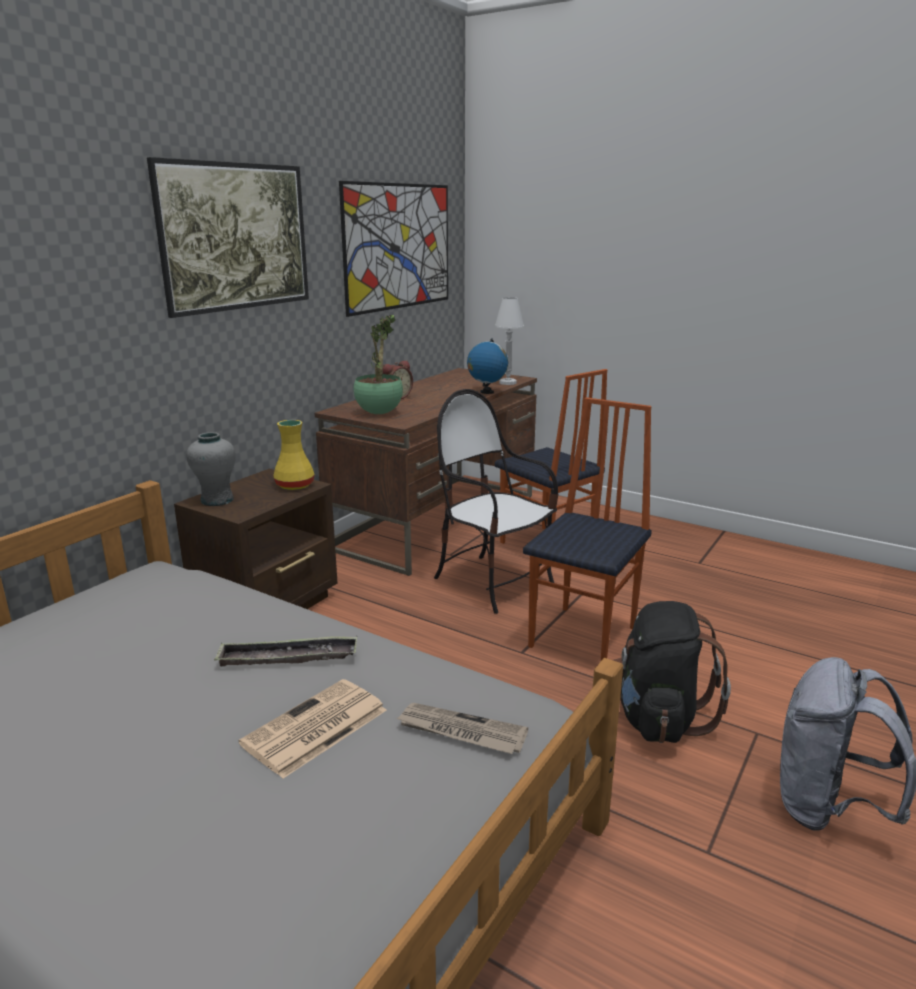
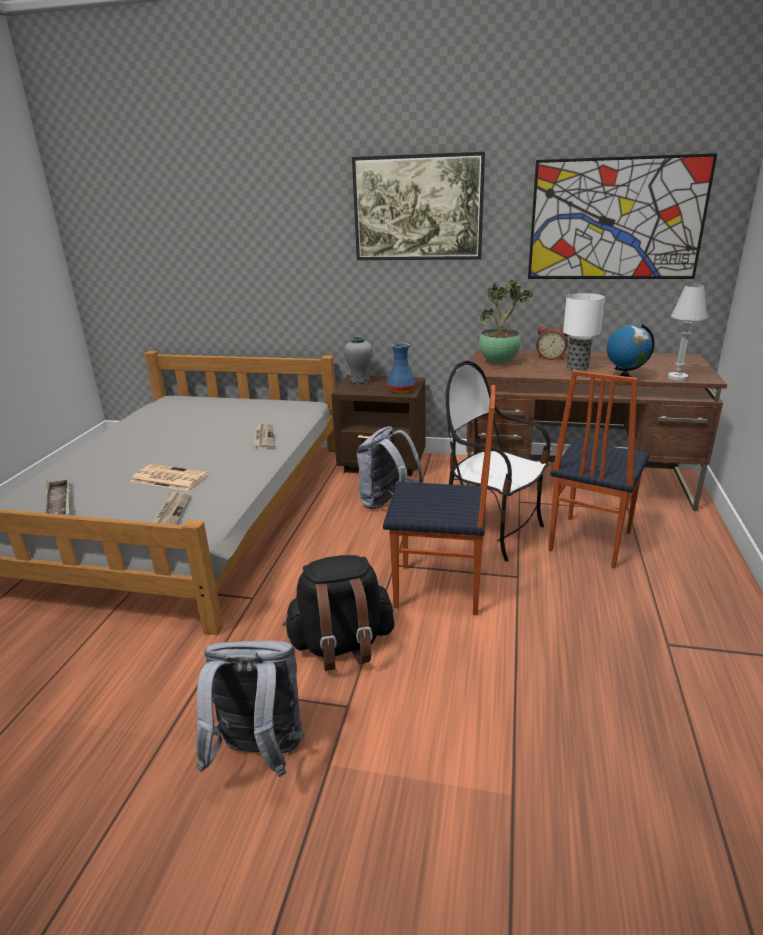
camera: 70 degrees right, 5 degrees up
tray [214,636,357,666] -> tray moved to [45,478,69,515]
yellow vase [274,420,315,490] -> blue vase [387,343,415,393]
chair [434,389,558,614] -> chair turned 75 degrees counterclockwise [446,360,551,561]
none -> newspaper [254,423,275,449]
none -> grey backpack [357,426,424,509]
none -> table lamp [563,293,605,371]

